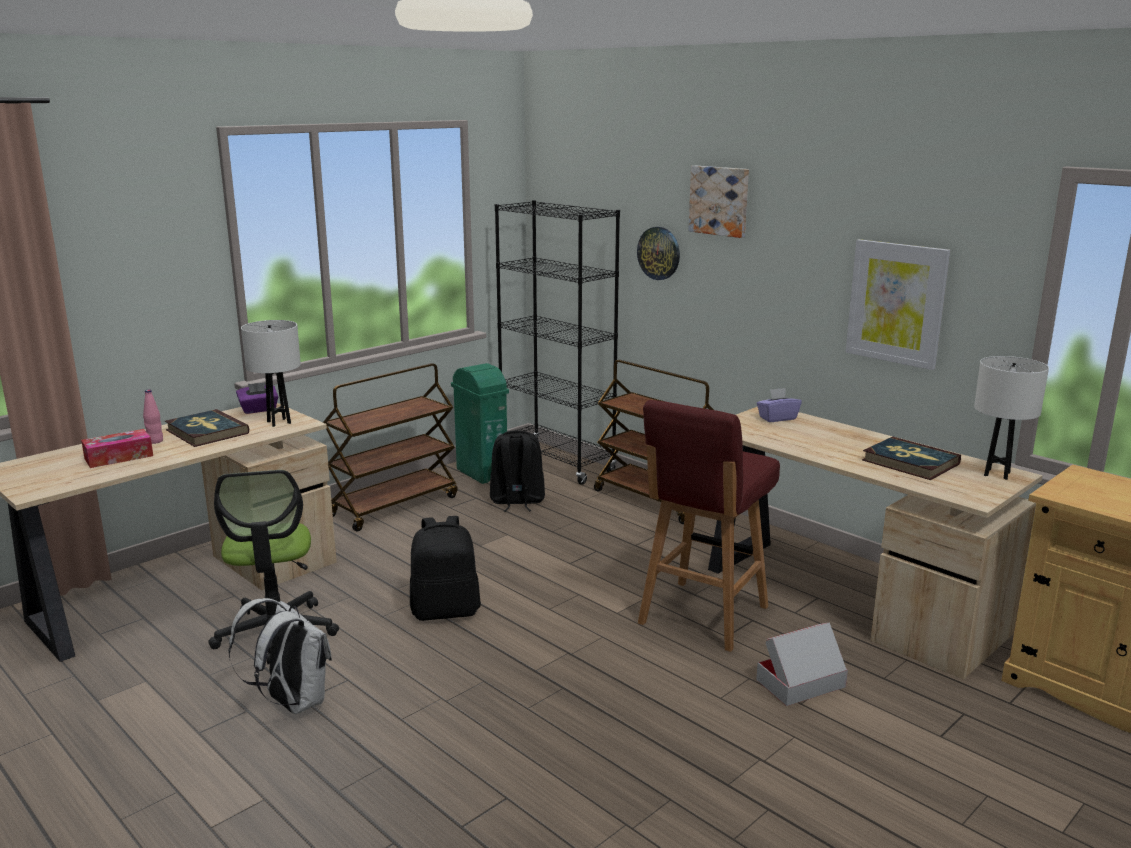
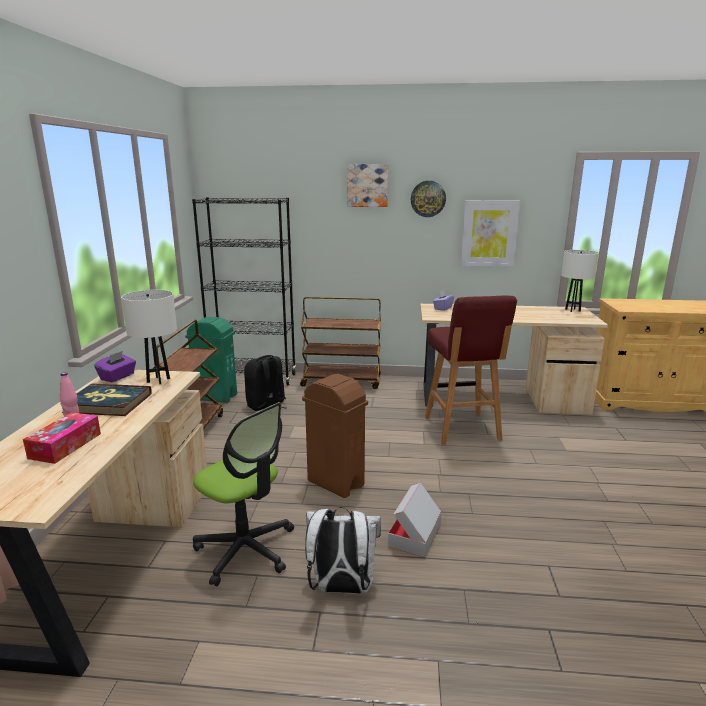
camera: 40 degrees left, 0 degrees up
black backpack [410,516,481,621] -> brown trash can [302,374,368,498]
wall clock [637,227,680,280] -> wall clock moved to [411,181,446,217]
cardboard box [756,622,848,706] -> cardboard box moved to [388,482,441,557]
book [862,437,961,480] -> none

